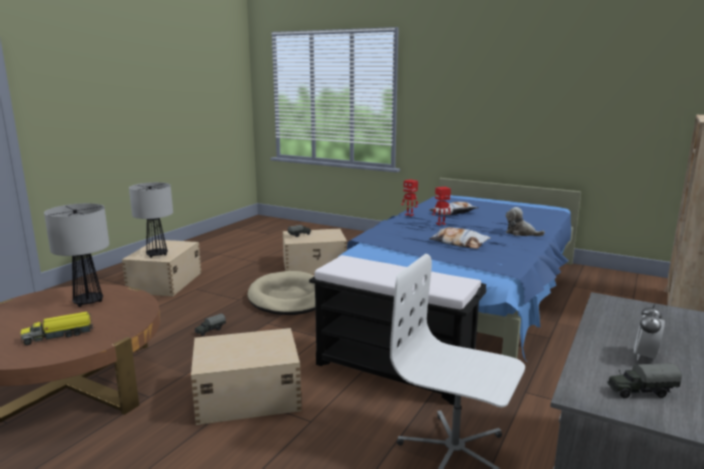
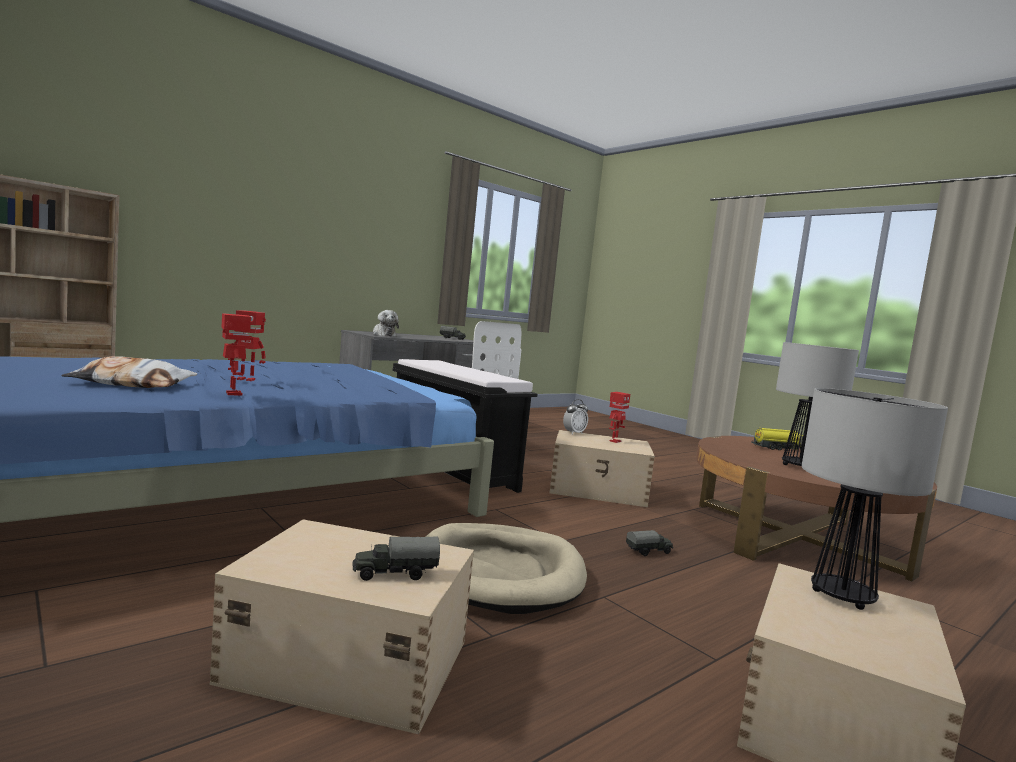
camera: 160 degrees left, 10 degrees down
pillow [429,227,491,249] -> none
plush toy [506,207,545,236] -> plush toy moved to [373,310,399,337]
alarm clock [634,303,665,360] -> alarm clock moved to [563,399,588,435]
none -> toy robot [609,392,630,443]

